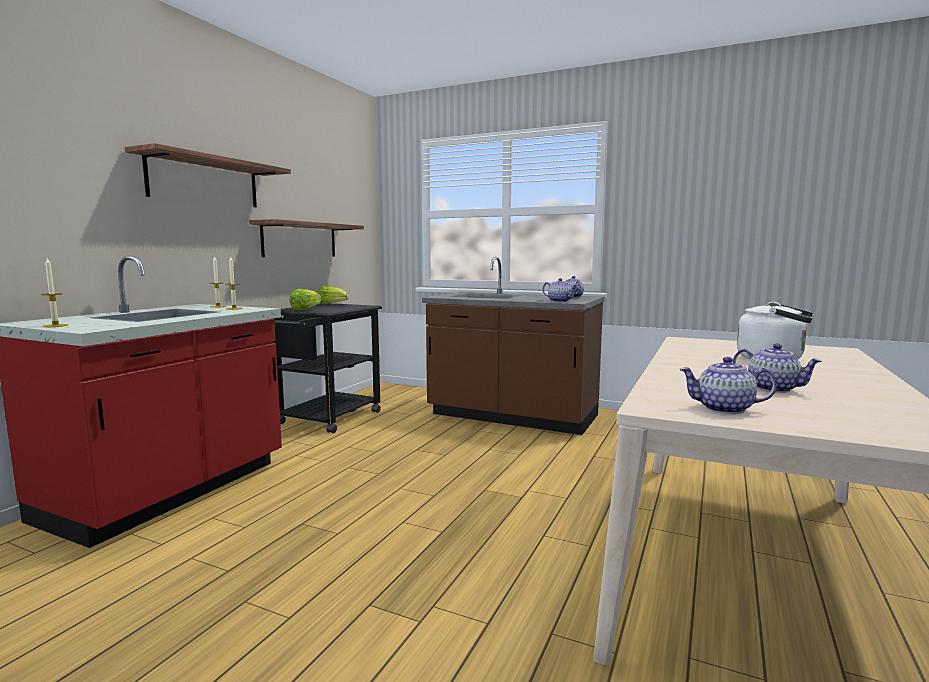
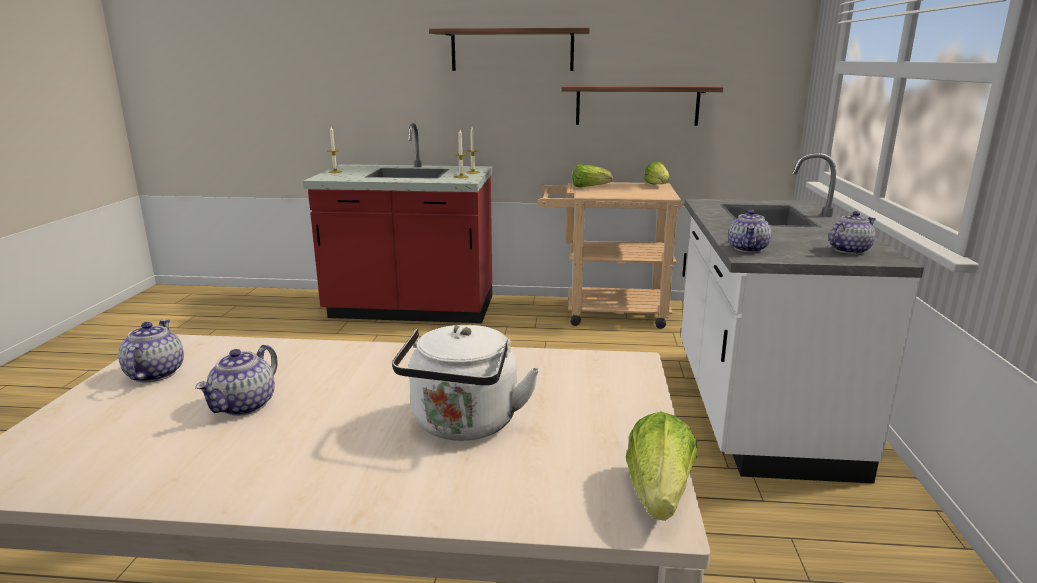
camera: 70 degrees right, 10 degrees up
black cart [273,303,382,433] -> beige cart [538,182,683,329]
brown counter [422,257,605,435] -> white counter [681,153,924,484]
none -> lettuce [626,411,698,521]

